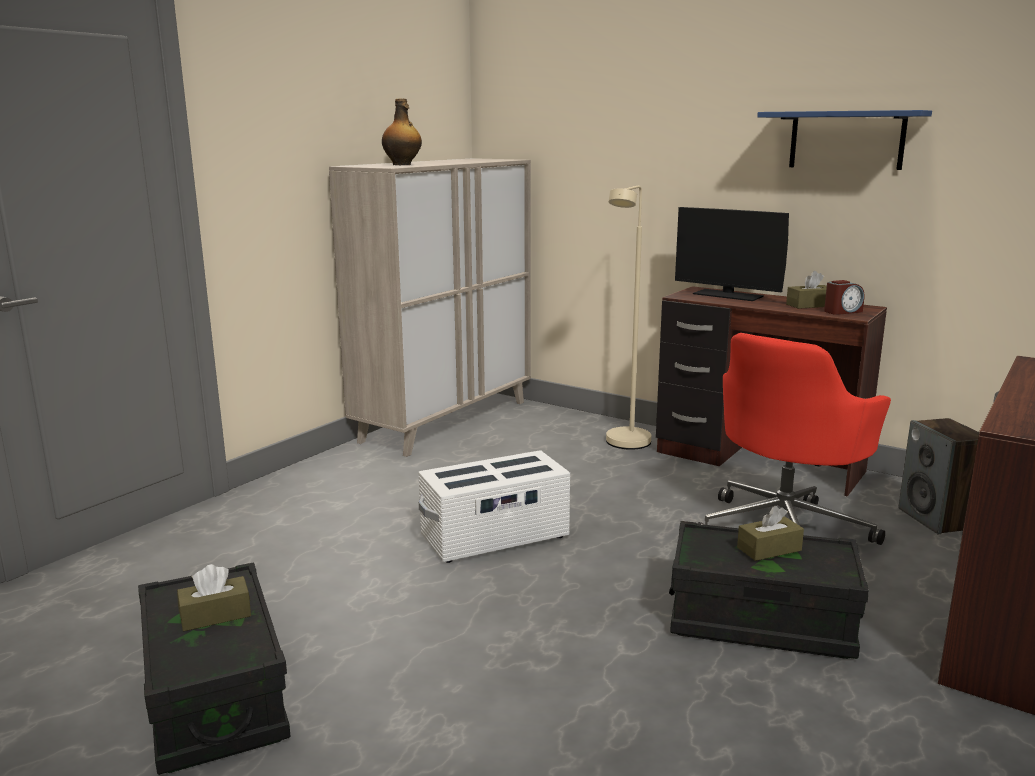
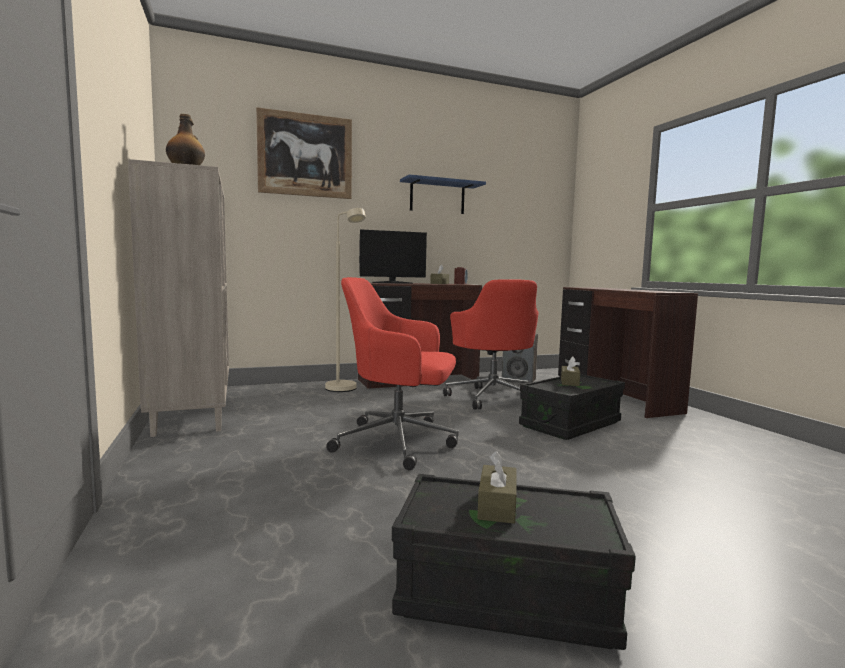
camera: 55 degrees left, 10 degrees down
white storage box [419,450,570,563] -> red office chair [326,277,459,470]
none -> picture [256,107,352,199]

